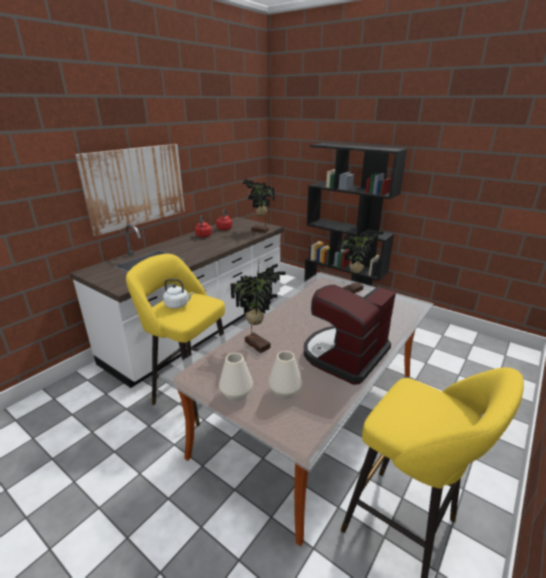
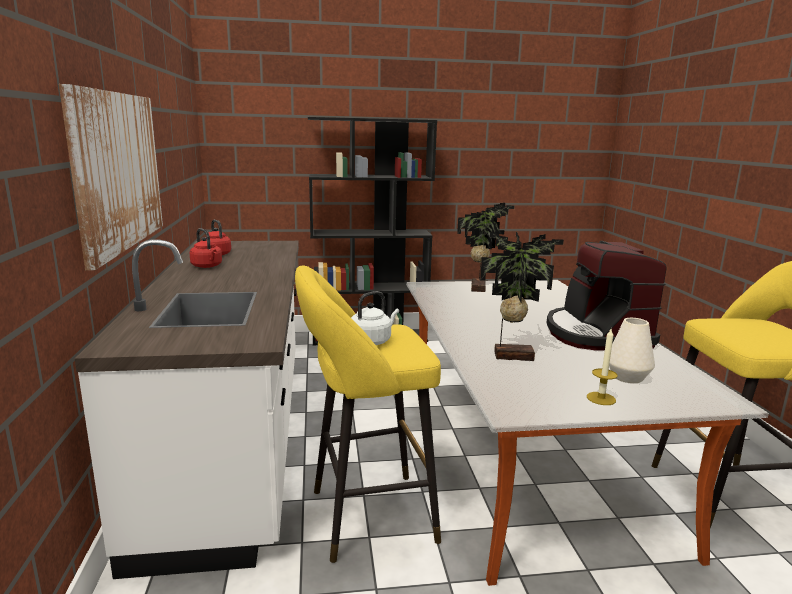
camera: 45 degrees left, 10 degrees down
white vase [219,353,253,401] -> candle [587,329,617,405]
potted plant [243,179,274,233] -> none

